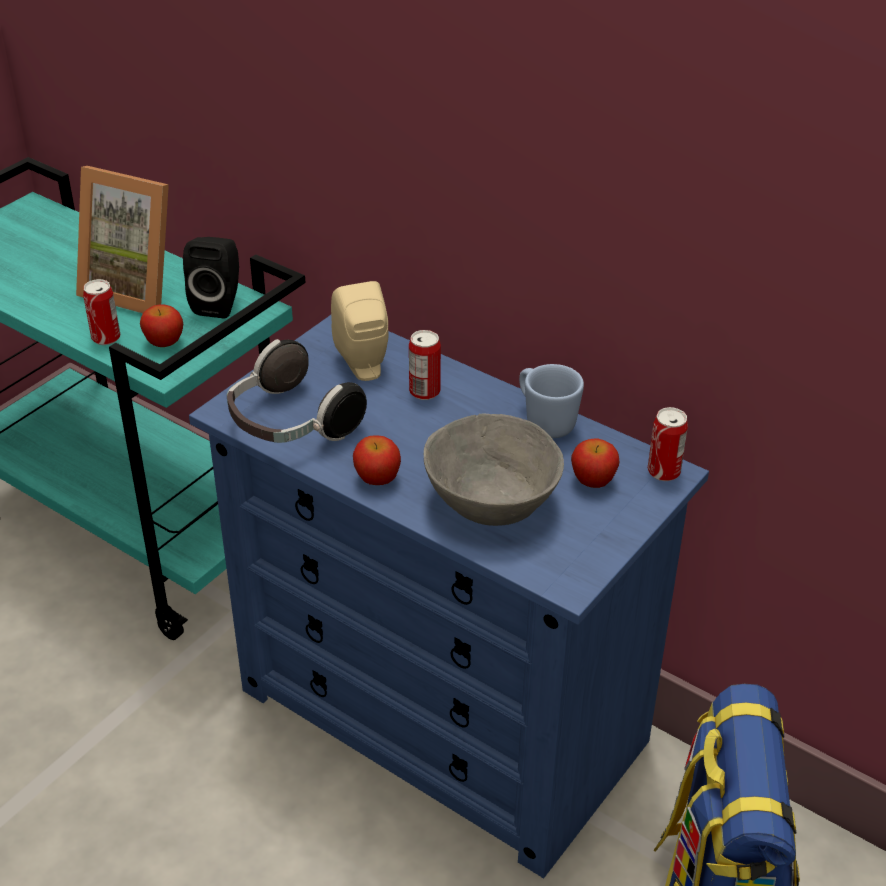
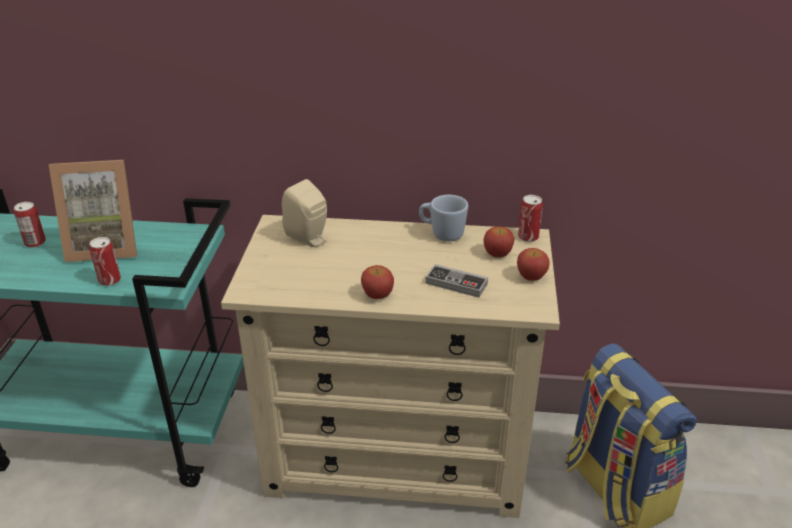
camera: 30 degrees left, 5 degrees down
apple [140,304,183,347] -> apple moved to [517,248,550,281]
black speaker [183,237,239,319] -> none
blue dresser [189,315,709,878] -> beige dresser [221,215,560,518]
headphones [227,339,367,443] -> none
can [409,330,441,400] -> can moved to [14,202,46,248]
grey bowl [424,414,564,526] -> game controller [426,264,488,298]

